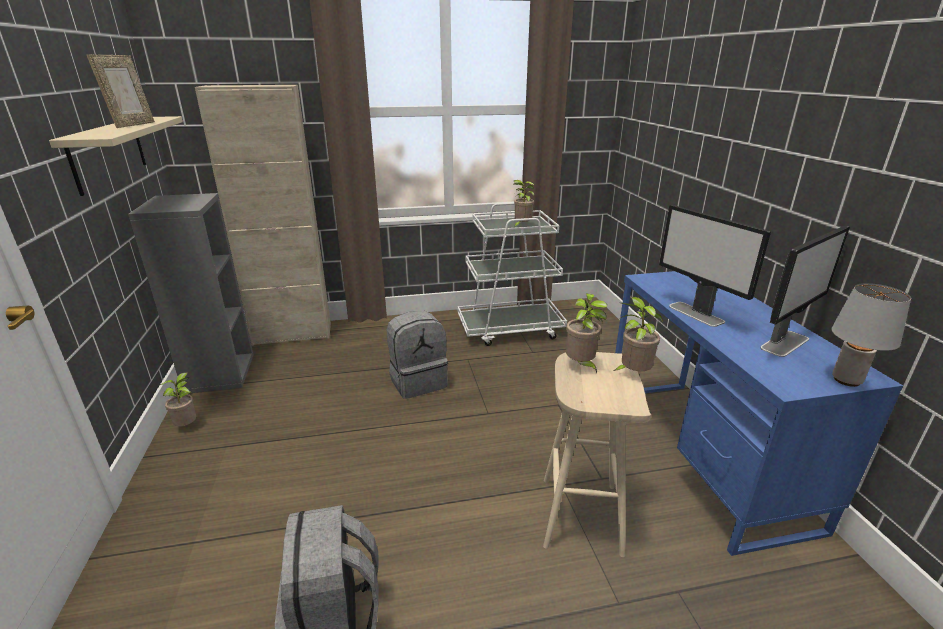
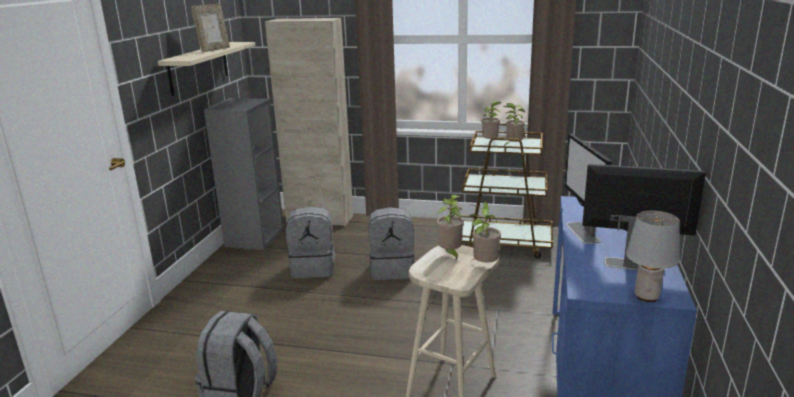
camera: 25 degrees right, 5 degrees down
potted plant [160,372,196,426] -> potted plant moved to [481,100,502,139]
white cart [458,203,567,346] -> brown cart [460,123,553,259]
monitor [760,226,850,357] -> monitor turned 150 degrees counterclockwise [582,164,706,272]
none -> grey backpack [286,206,335,278]

